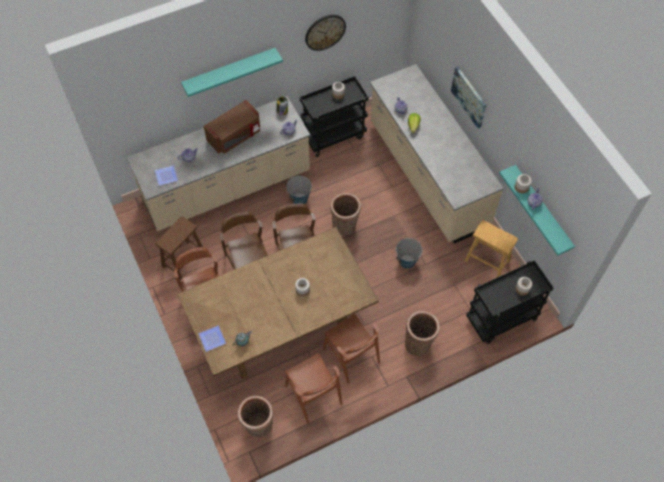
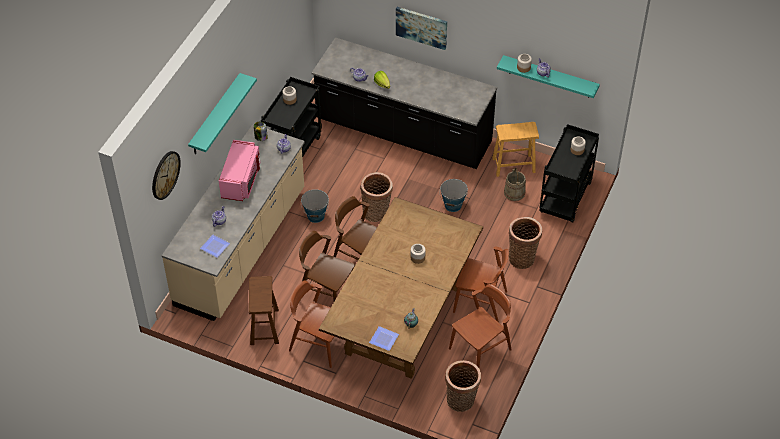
camera: 40 degrees left, 10 degrees down
brown microwave [204,100,260,154] -> pink microwave [219,140,260,201]
brown chair [285,353,342,424] -> brown chair turned 60 degrees counterclockwise [449,284,512,367]
wall clock [305,15,346,51] -> wall clock moved to [152,151,181,200]
beige counter [370,64,504,244] -> black counter [311,37,497,169]
none -> beige bucket [504,168,526,201]

